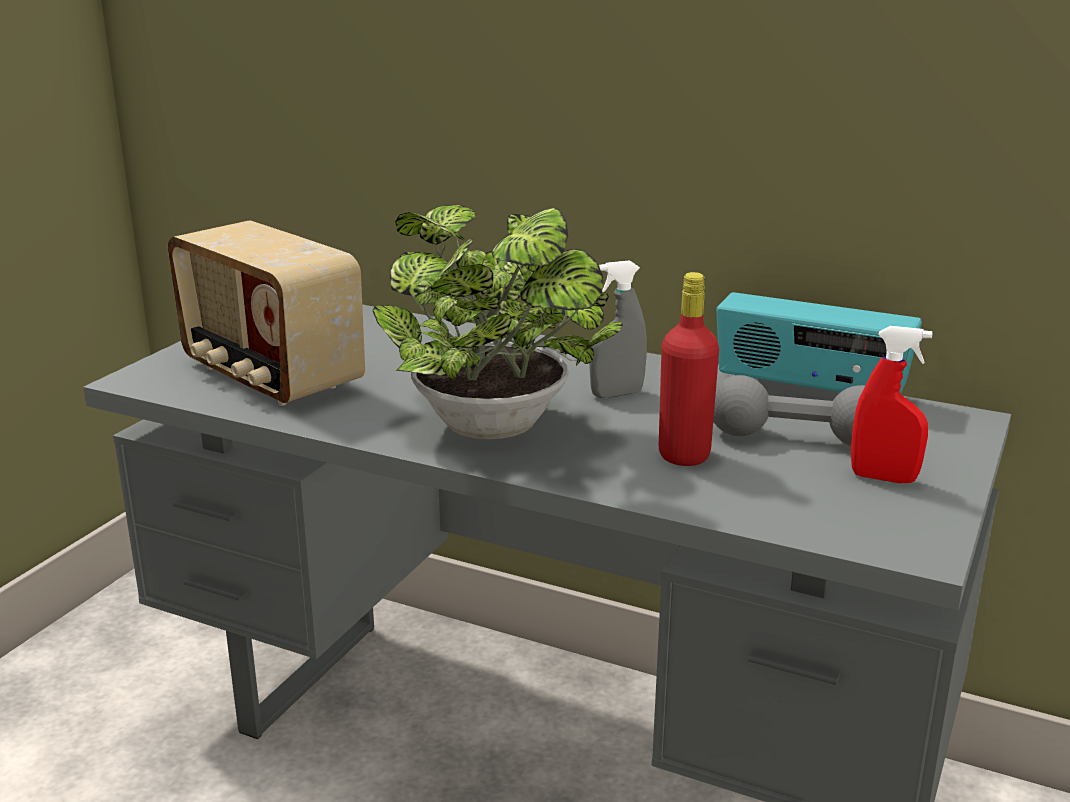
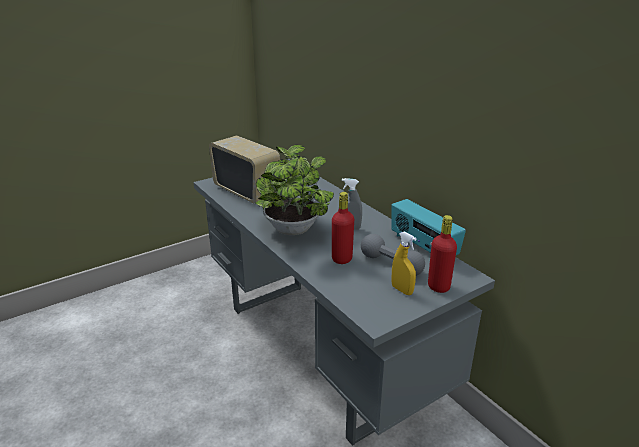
camera: 30 degrees right, 5 degrees up
radio [168,220,365,406] -> radio turned 150 degrees clockwise [209,135,280,203]
red spray bottle [851,326,932,483] -> yellow spray bottle [391,232,417,295]
none -> red bottle [428,215,457,293]

